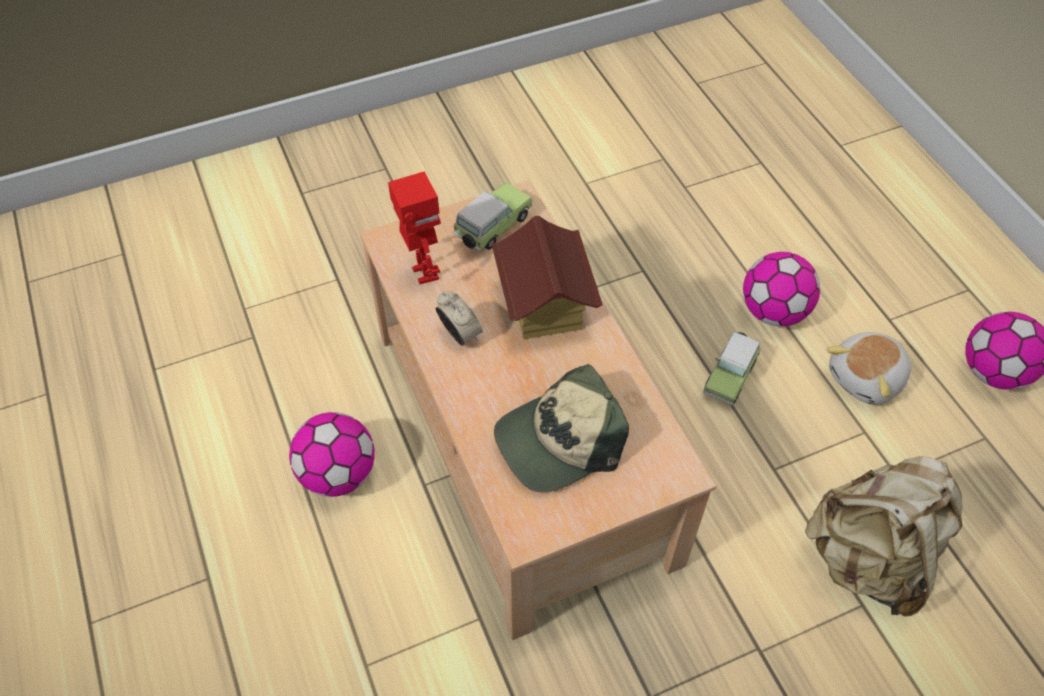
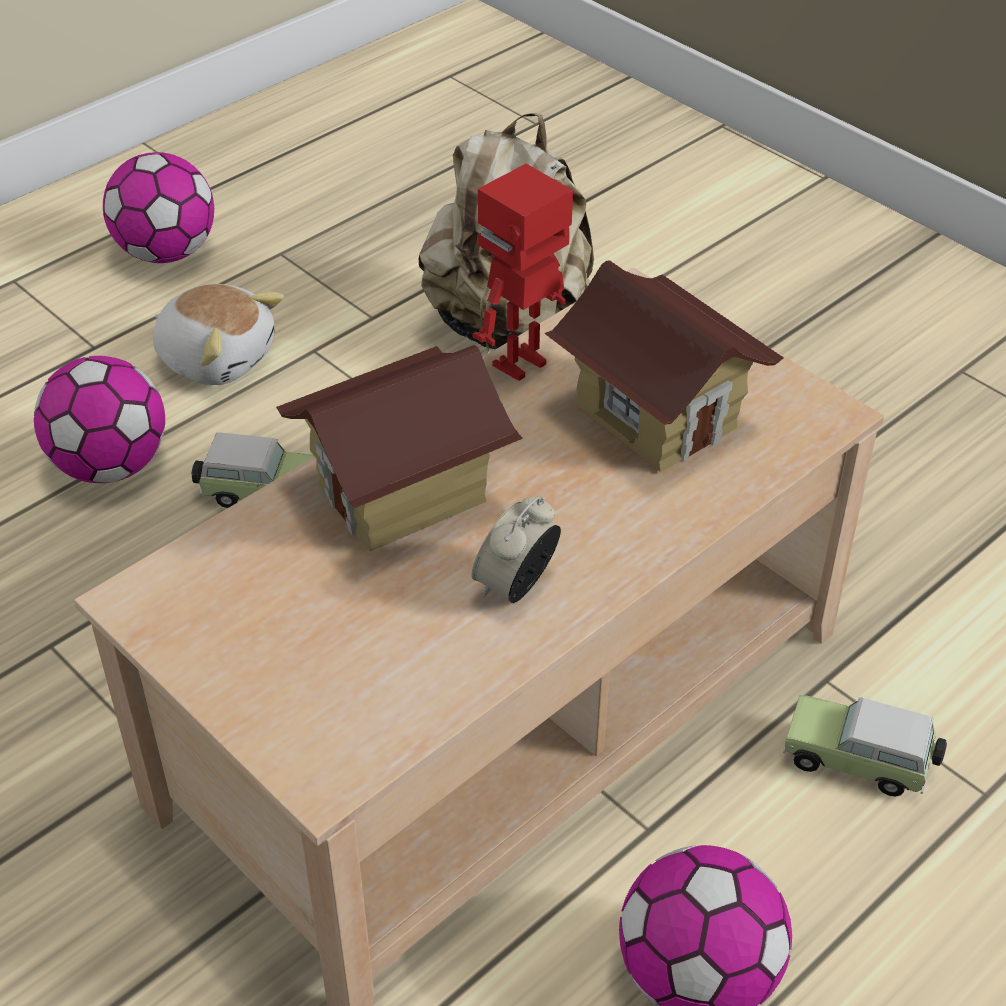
camera: 110 degrees left, 10 degrees down
toy robot [388,171,441,284] -> toy robot moved to [473,164,573,381]
toy car [453,182,532,251] -> toy car moved to [783,695,947,797]
cap [494,364,629,493] -> toy house [544,260,784,472]

